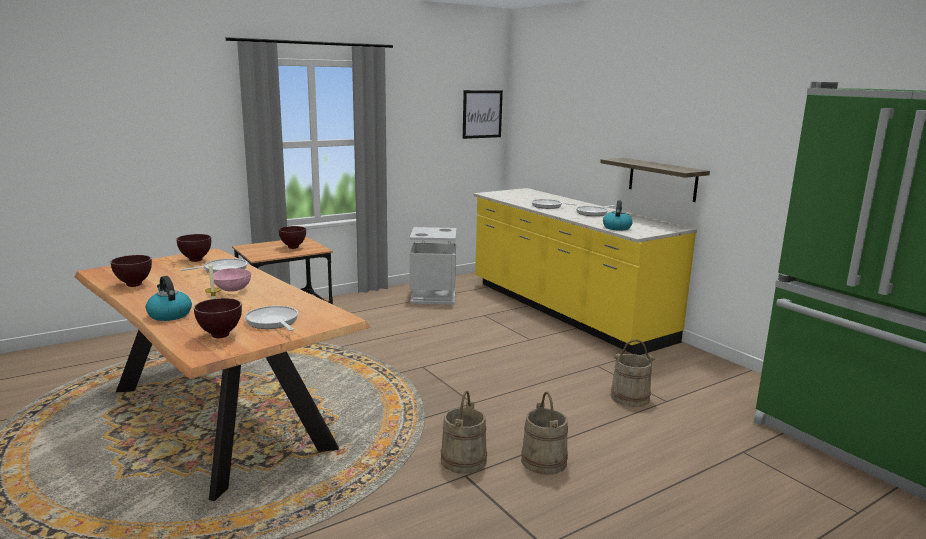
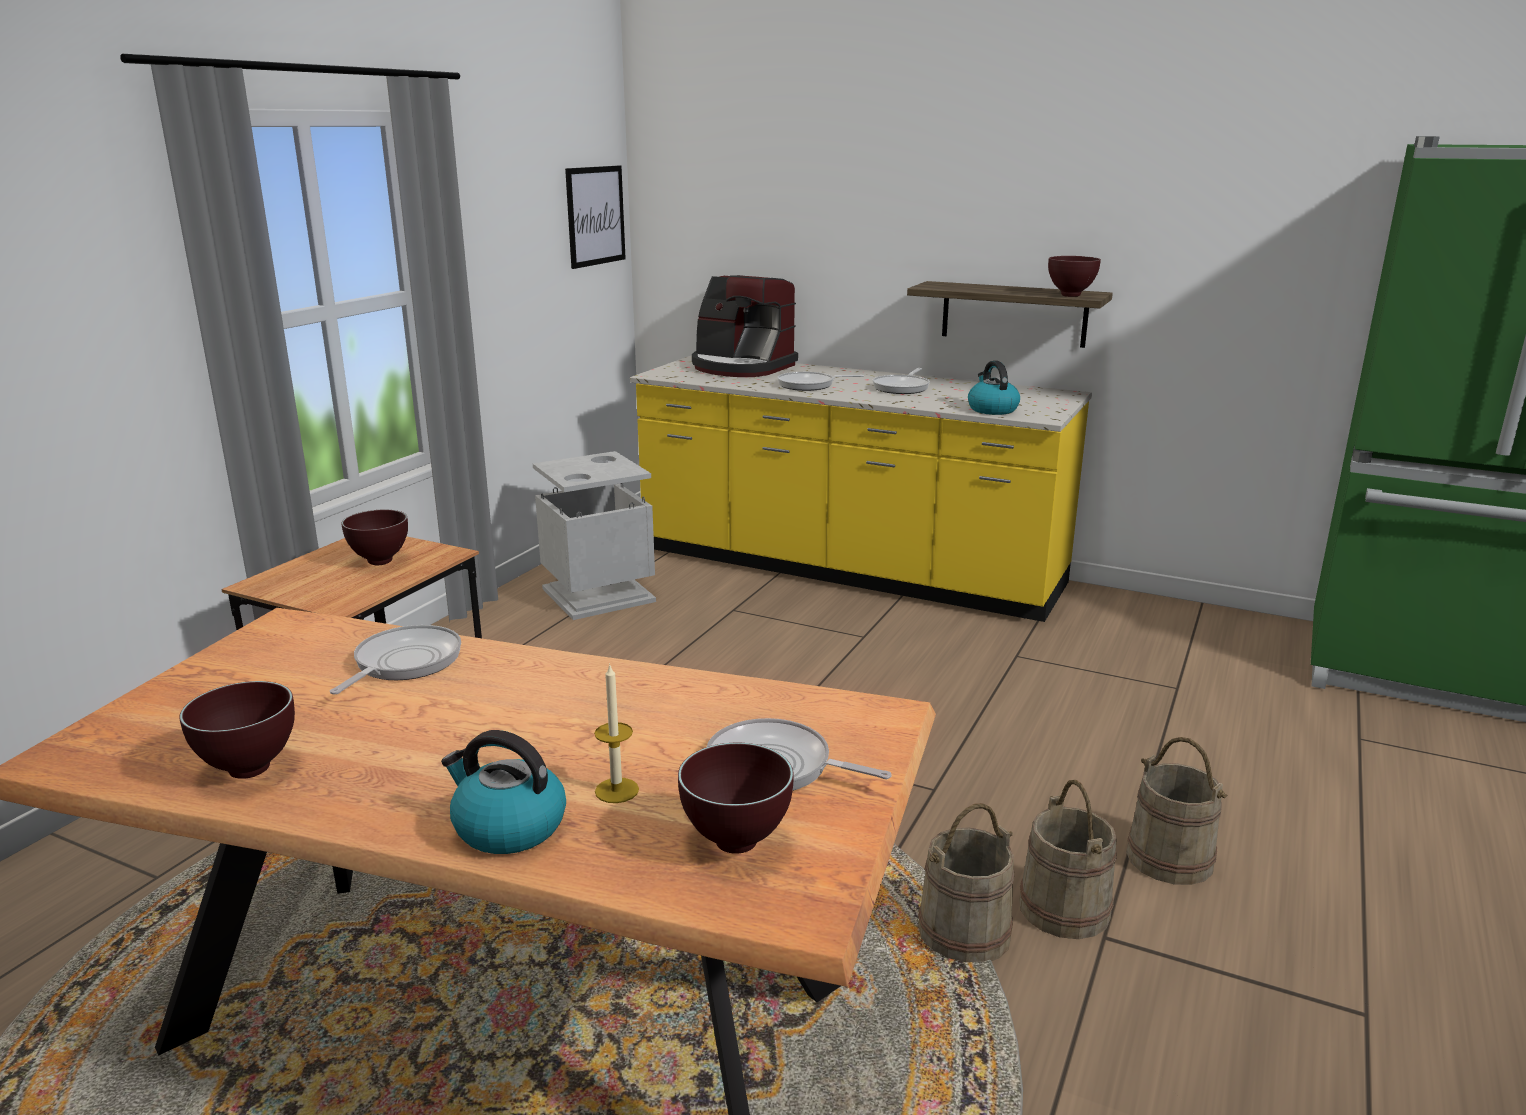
camera: 30 degrees left, 5 degrees up
brown bowl [176,234,211,262] -> brown bowl moved to [1048,256,1101,297]
pink bowl [213,268,251,292] -> none
beige bucket [611,339,655,407] -> beige bucket moved to [918,803,1014,962]
none -> coffee machine [692,275,798,377]

